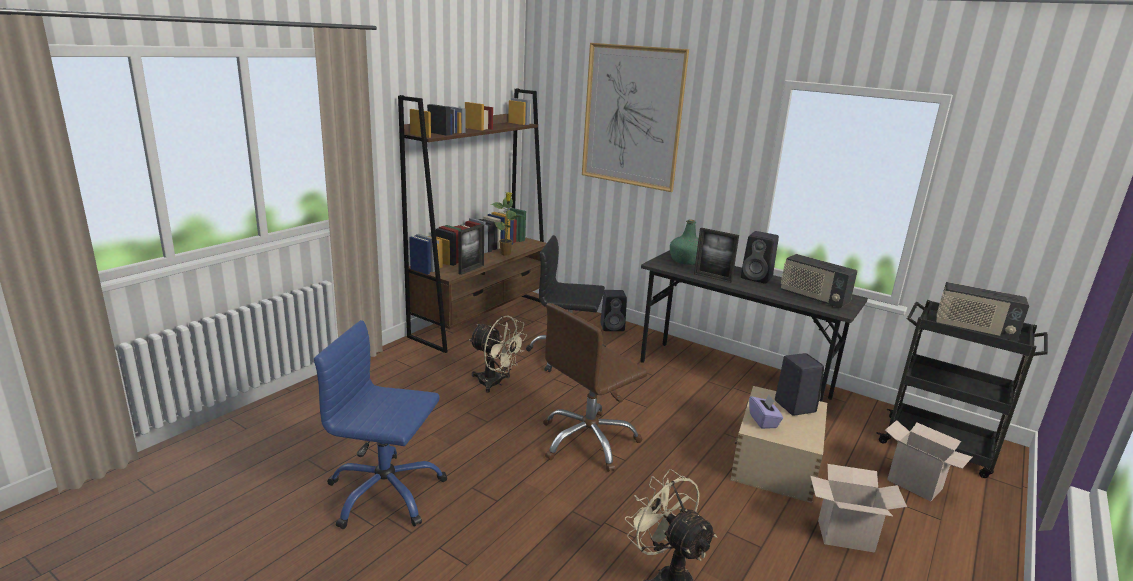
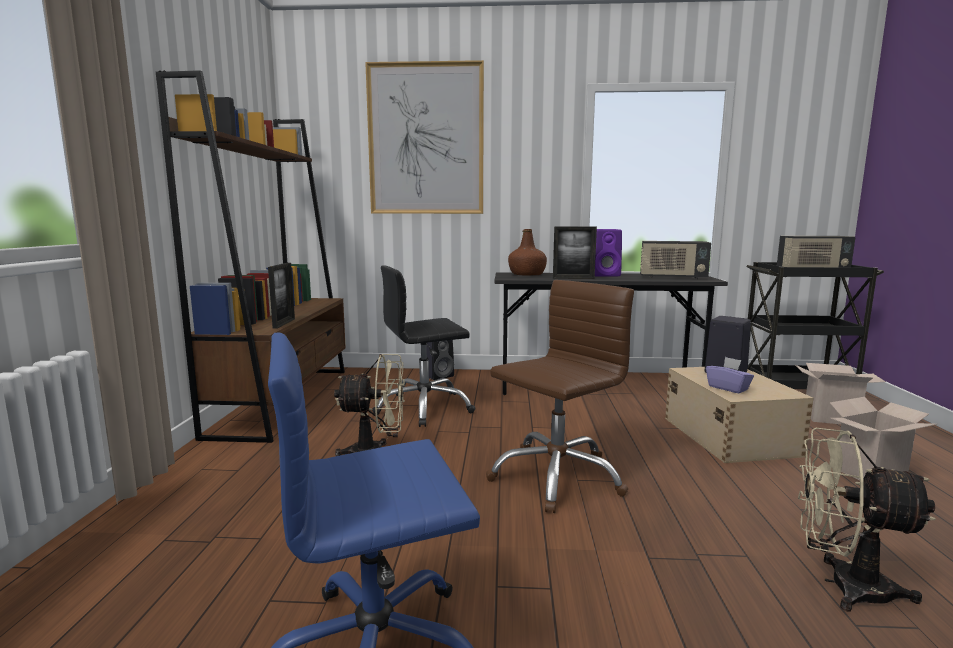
camera: 30 degrees left, 10 degrees down
potted plant [491,192,521,256] -> none
brown office chair [543,303,648,472] -> brown office chair turned 150 degrees counterclockwise [486,280,634,513]
green bottle [670,219,699,265] -> brown bottle [508,229,547,276]
black speaker [741,231,779,284] -> purple speaker [595,229,622,276]

